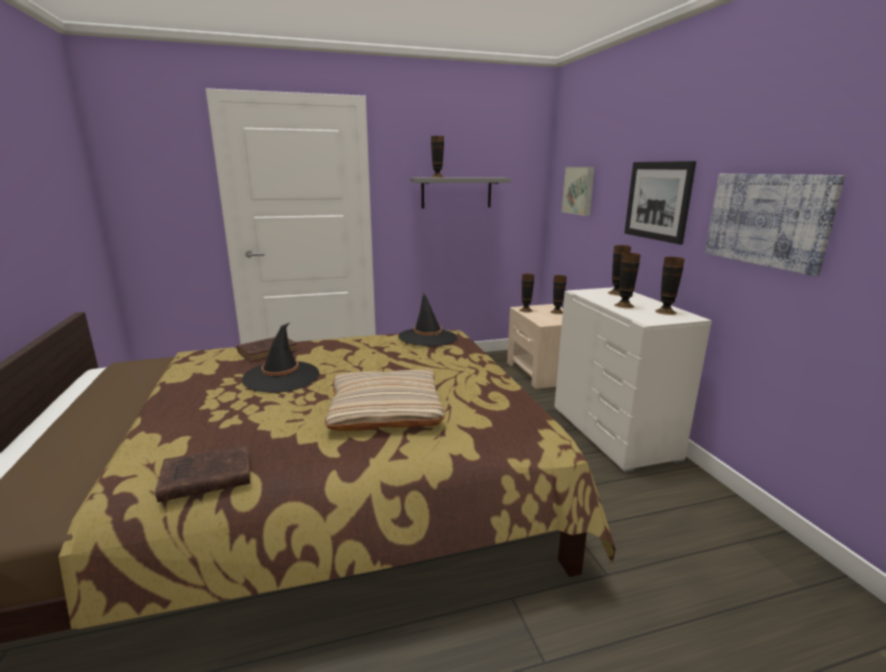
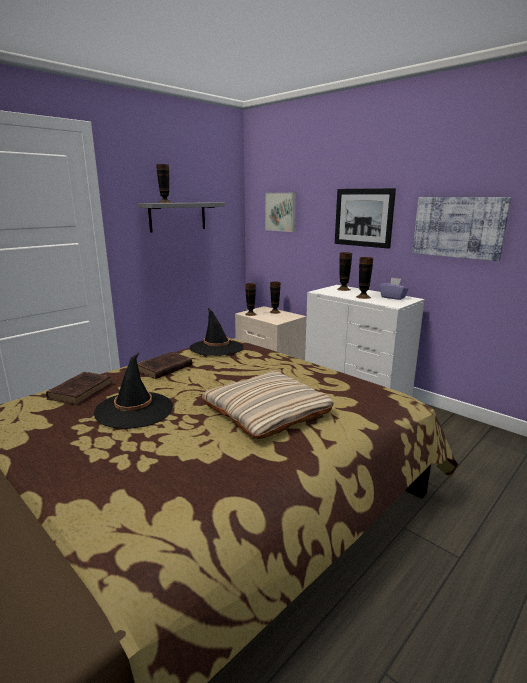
camera: 30 degrees left, 0 degrees up
brown book [155,445,250,502] -> brown book moved to [138,352,192,379]
vase [655,257,685,315] -> purple tissue box [380,278,409,300]

